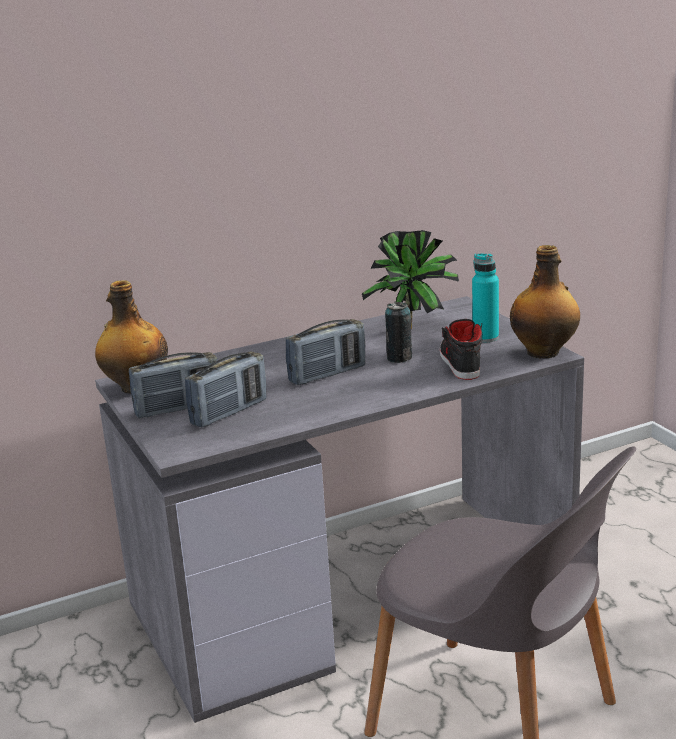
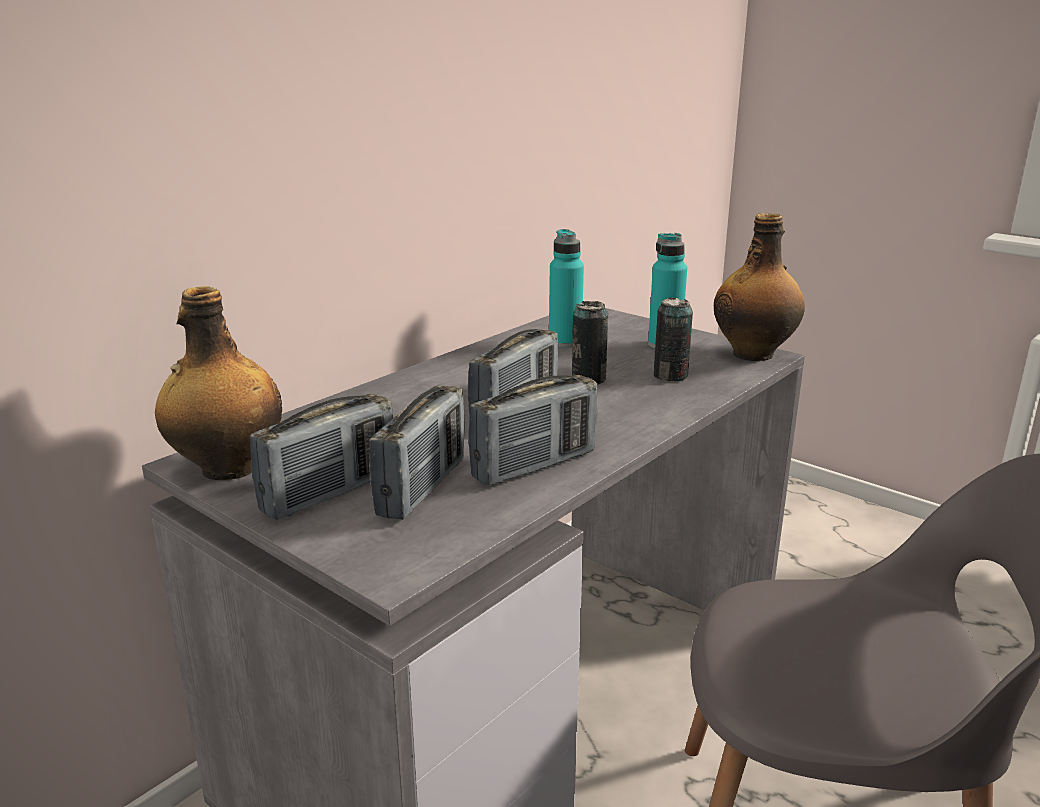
camera: 25 degrees left, 0 degrees up
potted plant [362,230,459,329] -> turquoise bottle [549,229,584,348]
black shoe [440,319,482,380] -> can [654,297,693,382]
none -> radio [468,375,598,486]

